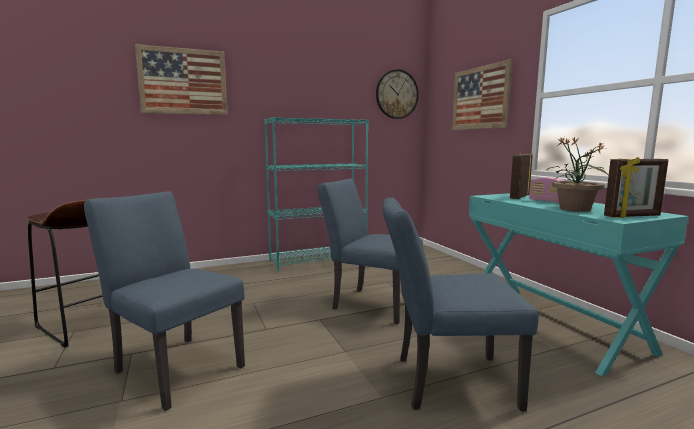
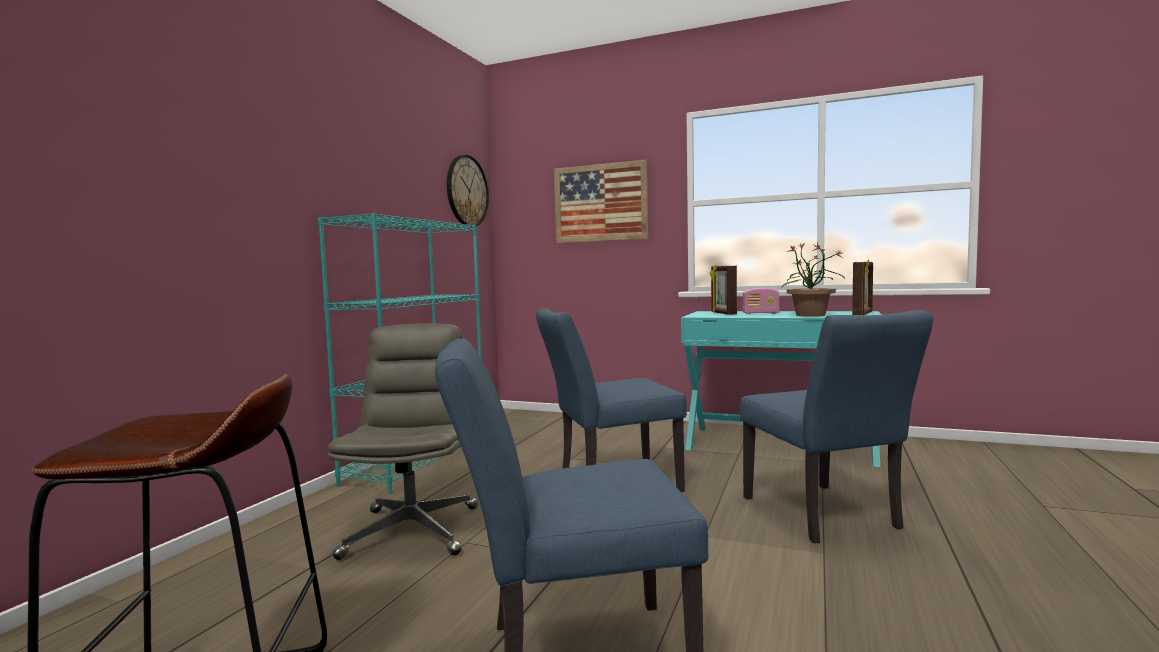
camera: 45 degrees left, 5 degrees down
picture [135,44,228,115] -> none
blue chair [382,197,539,411] -> blue chair turned 60 degrees counterclockwise [740,310,933,543]
none -> grey office chair [327,323,478,560]

